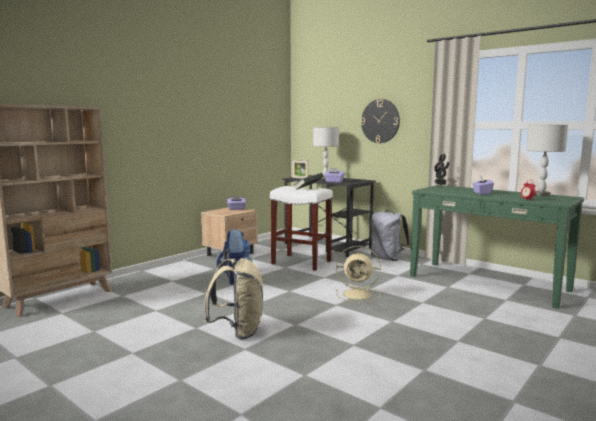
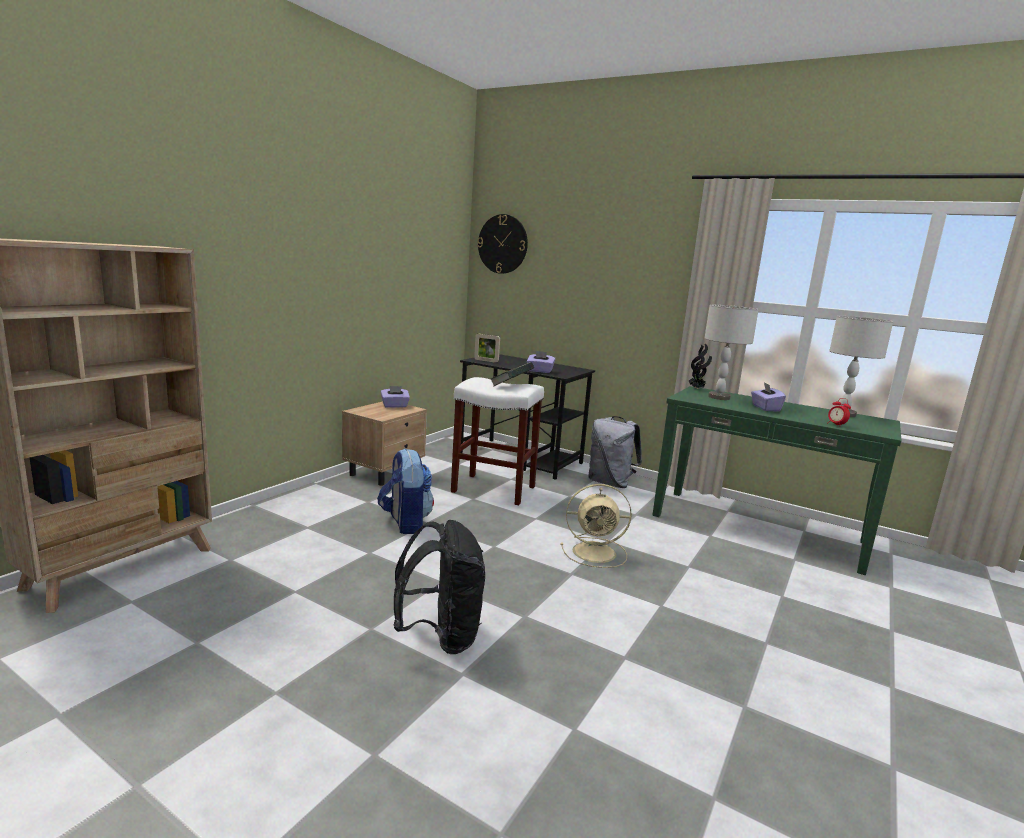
camera: 10 degrees left, 5 degrees up
beige backpack [204,258,263,340] -> black backpack [394,520,485,654]
grey table lamp [313,127,339,179] -> grey table lamp moved to [705,305,759,400]
wall clock [361,99,400,143] -> wall clock moved to [477,214,528,274]

